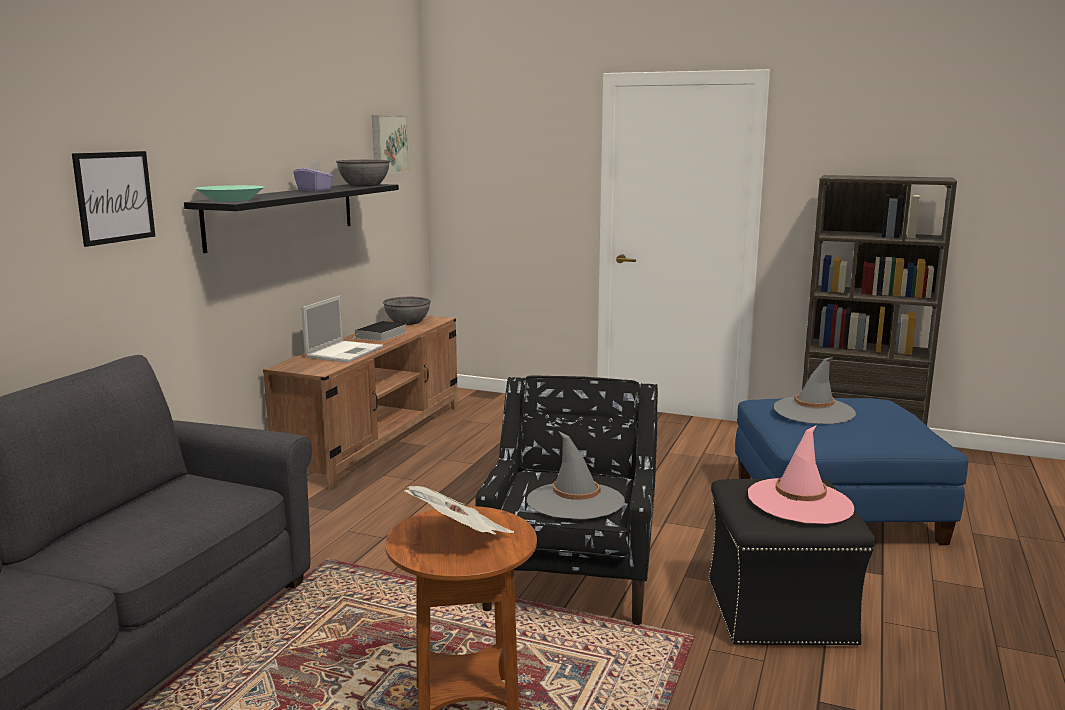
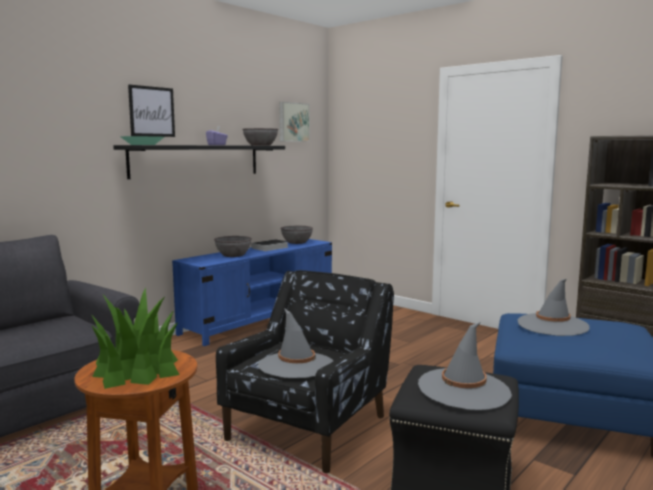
camera: 20 degrees right, 5 degrees down
picture [72,151,155,247] -> picture moved to [128,85,175,137]
brown tv stand [263,315,458,490] -> blue tv stand [172,239,332,346]
laptop [301,296,383,363] -> grey bowl [214,236,252,257]
newspaper [404,486,514,535] -> potted plant [92,288,179,389]
pink hat [748,425,854,524] -> grey hat [418,322,512,410]

